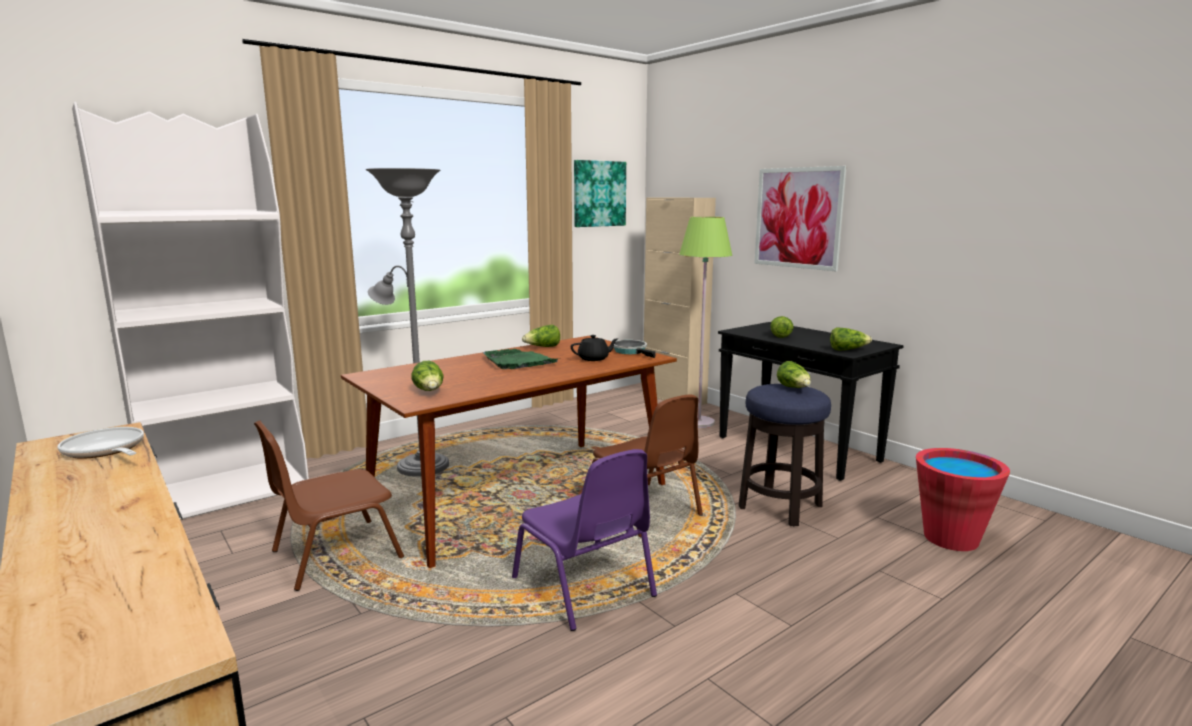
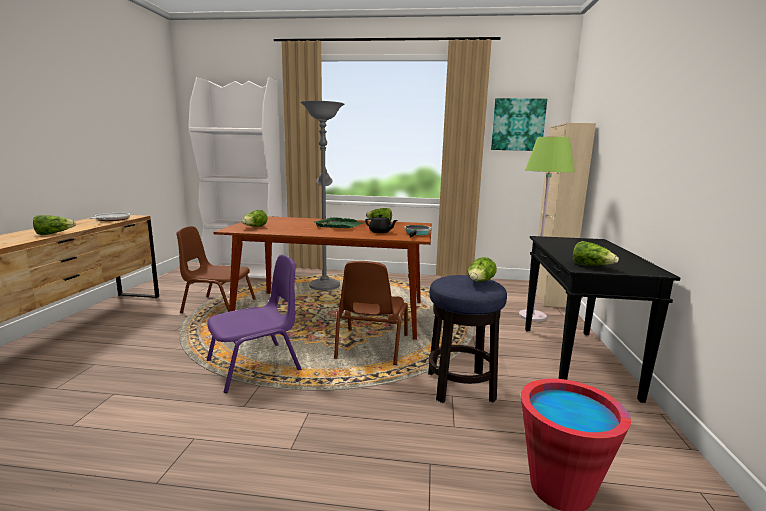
camera: 45 degrees right, 0 degrees up
purple chair [512,449,657,631] -> purple chair turned 135 degrees counterclockwise [207,255,301,393]
picture [754,166,847,271] -> none
lettuce [770,316,793,338] -> lettuce moved to [33,215,76,235]

